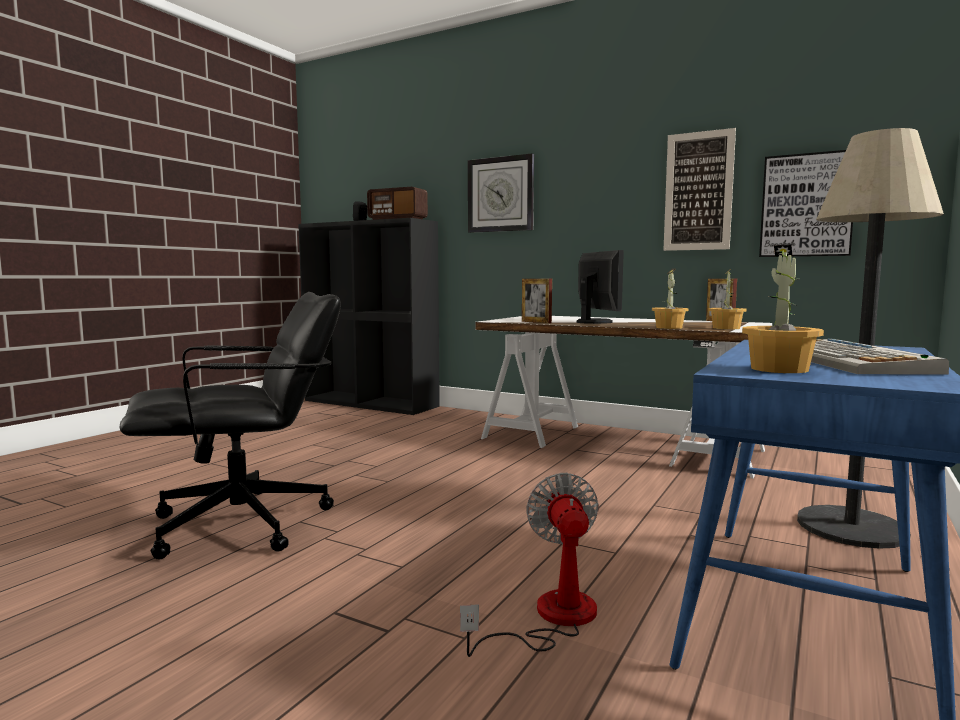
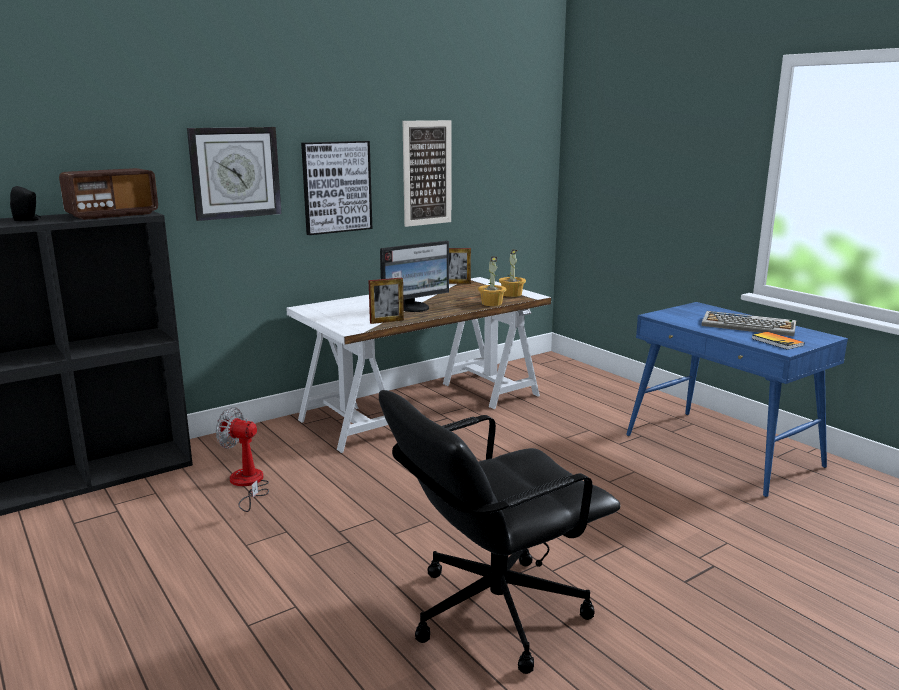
camera: 65 degrees left, 10 degrees up
black office chair [119,292,341,560] -> black office chair turned 120 degrees counterclockwise [379,390,621,674]
fan [460,473,599,657] -> fan moved to [216,407,269,512]
monitor [577,250,624,324] -> monitor turned 135 degrees clockwise [380,241,449,312]
potted plant [742,245,824,373] -> book [751,332,804,350]
picture [759,150,853,257] -> picture moved to [301,141,372,235]
floor lamp [797,128,944,549] -> none

